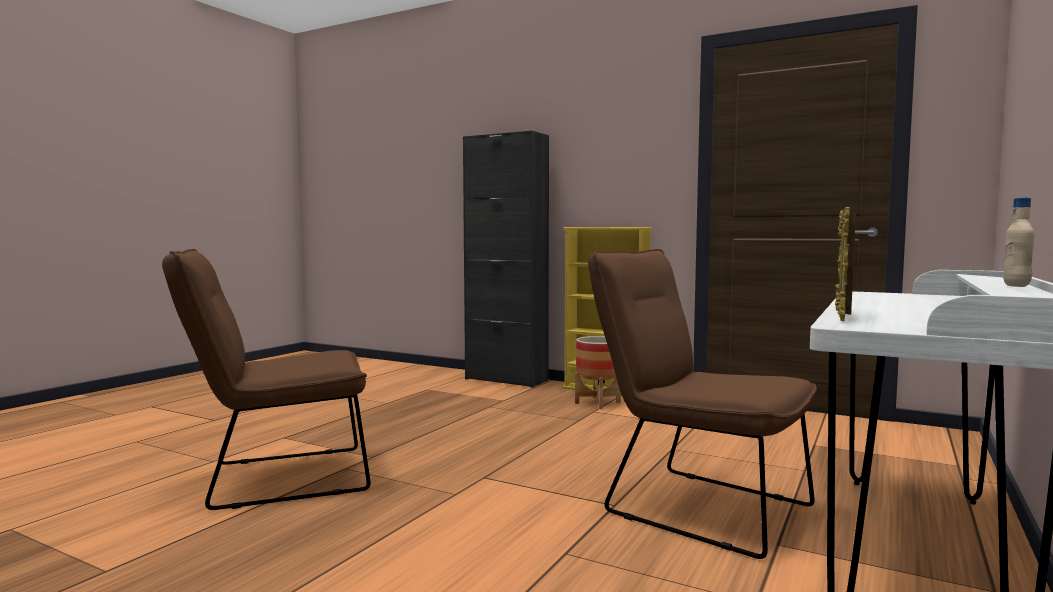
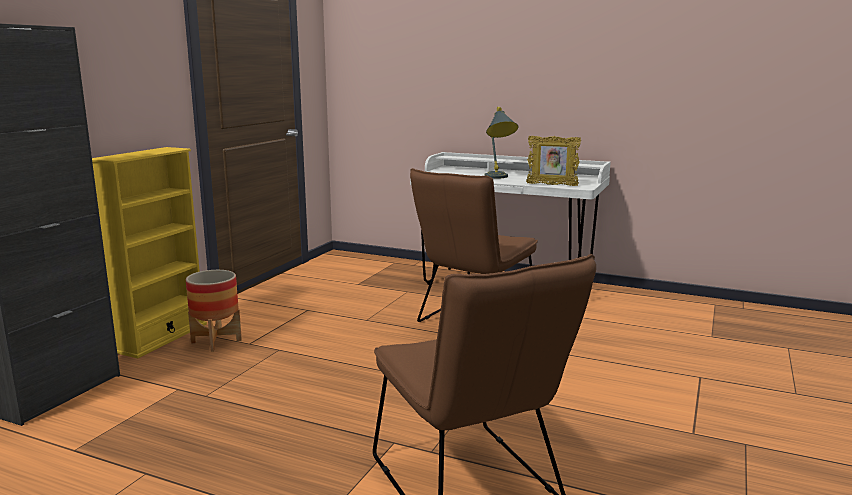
camera: 95 degrees left, 10 degrees up
beige bottle [1003,198,1034,287] -> none
none -> grey table lamp [484,107,519,178]

